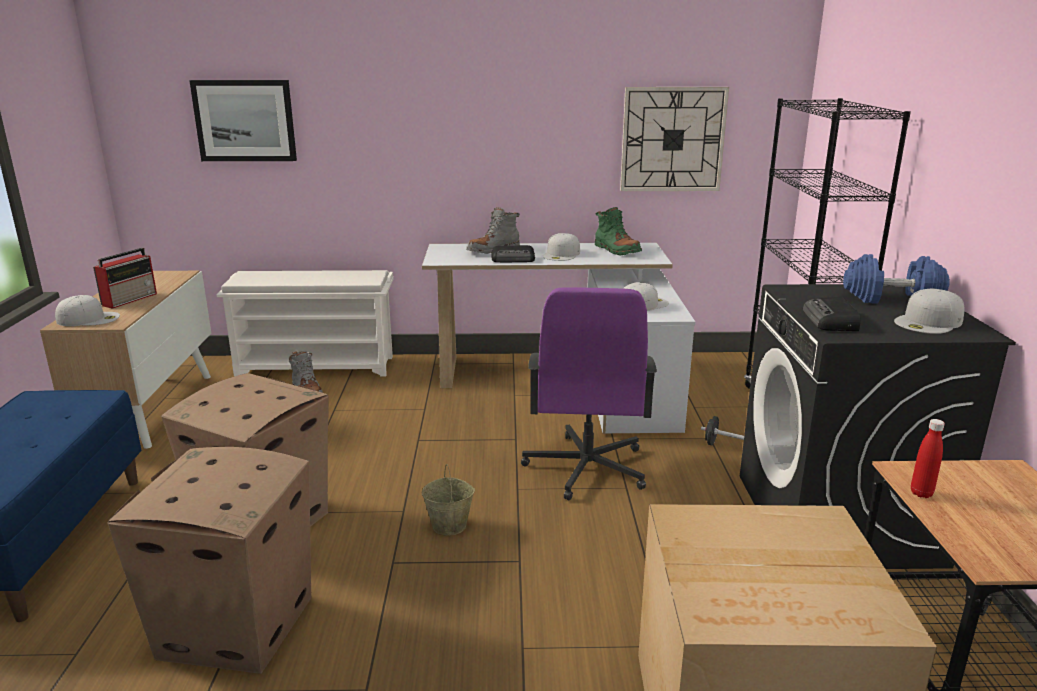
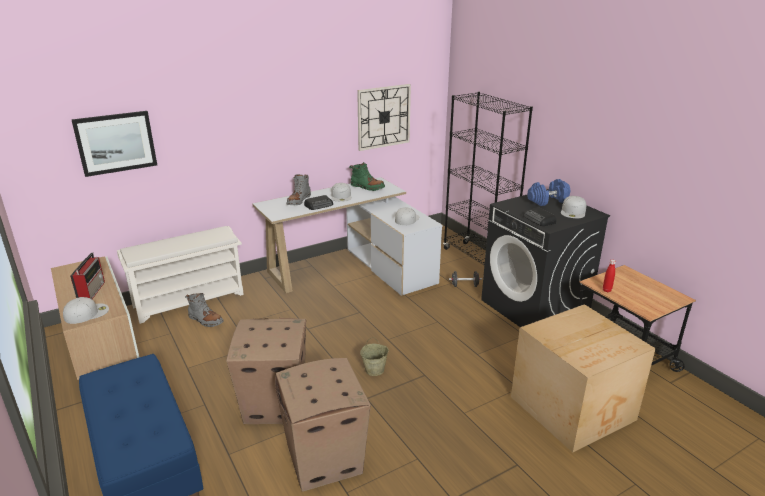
camera: 30 degrees left, 5 degrees up
purple office chair [521,287,657,500] -> none

